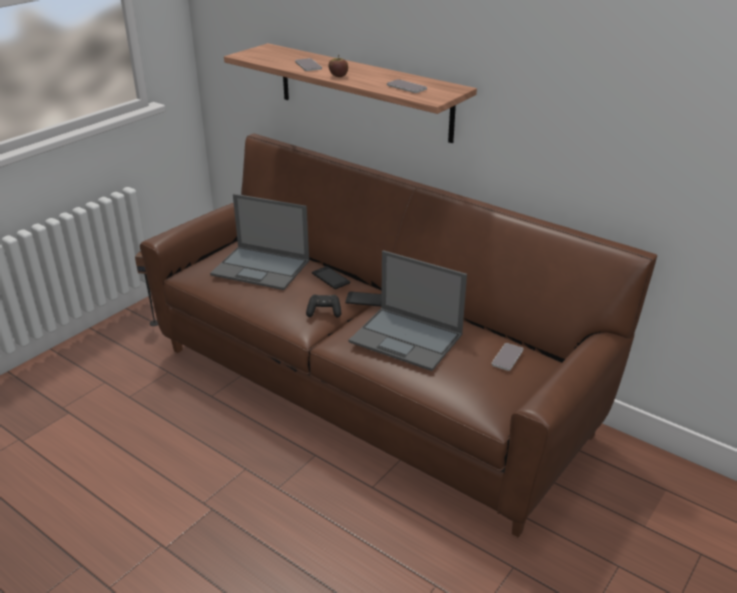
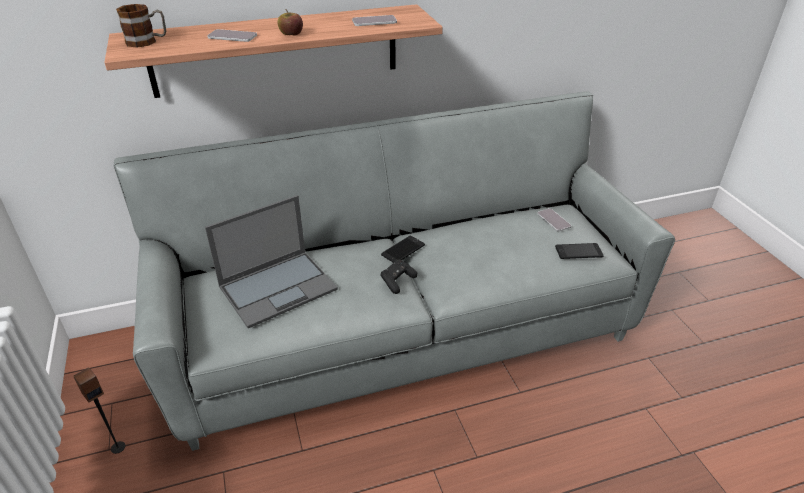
camera: 55 degrees left, 5 degrees up
brown sofa [140,134,657,537] -> grey sofa [114,91,675,451]
phone [312,266,350,289] -> phone moved to [555,243,604,259]
laptop [349,250,467,371] -> none
none -> mug [116,4,166,48]

